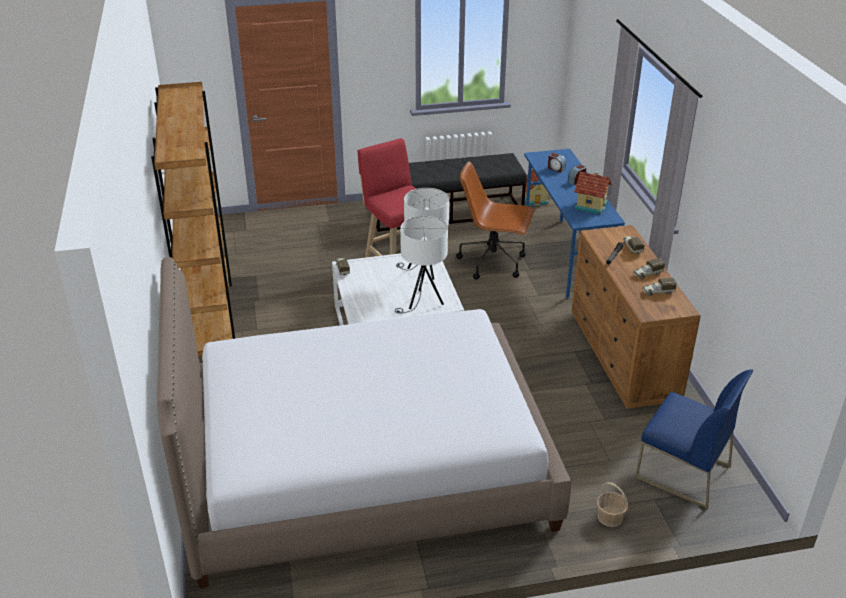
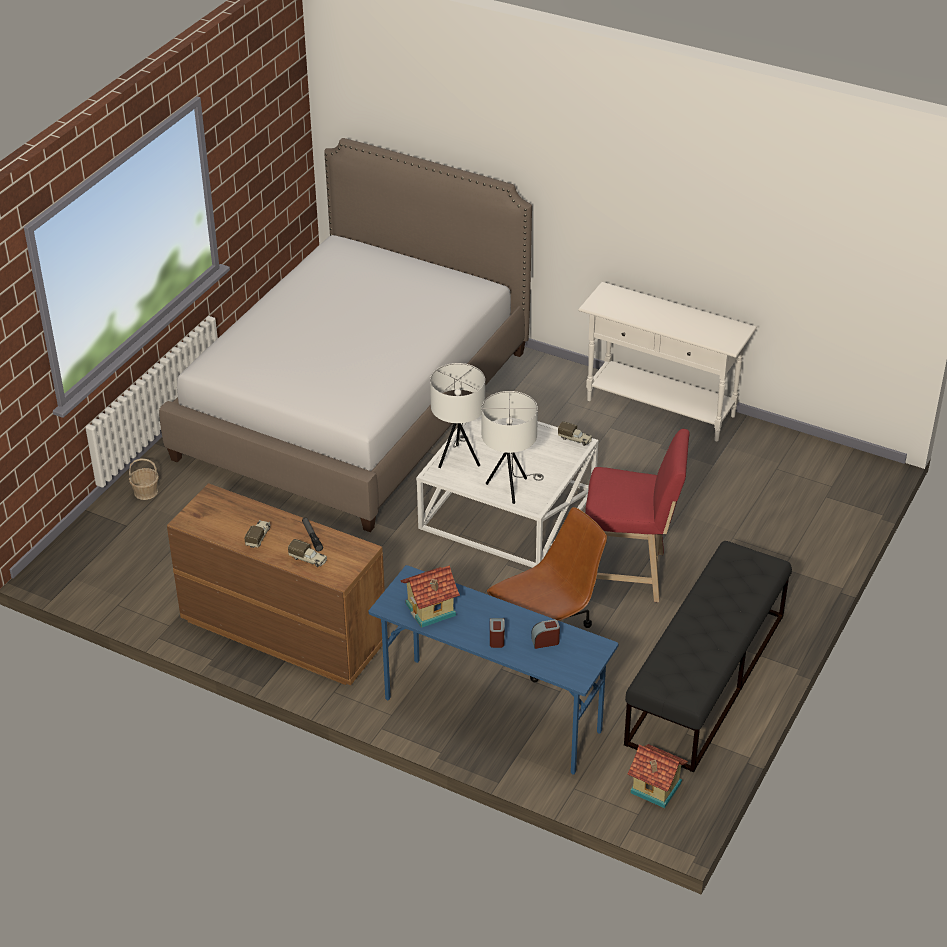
camera: 130 degrees right, 5 degrees up
brown bookcase [151,82,235,357] -> white console table [578,282,757,441]
blue chair [635,369,753,509] -> none
toy truck [643,278,677,296] -> none

